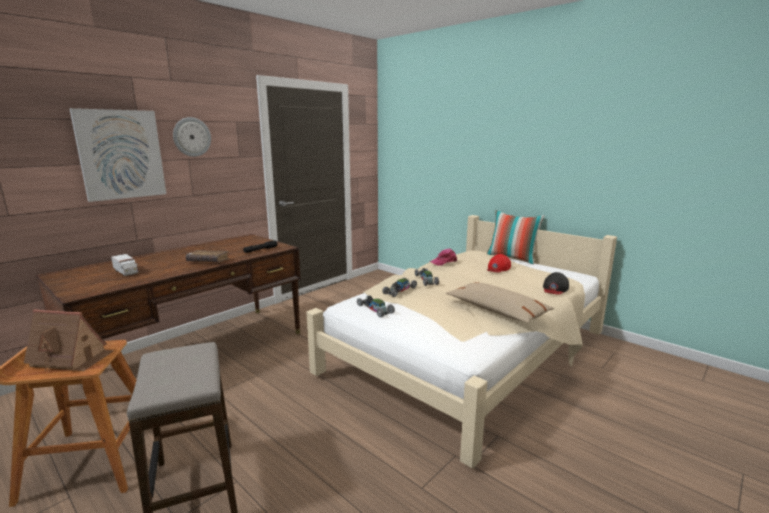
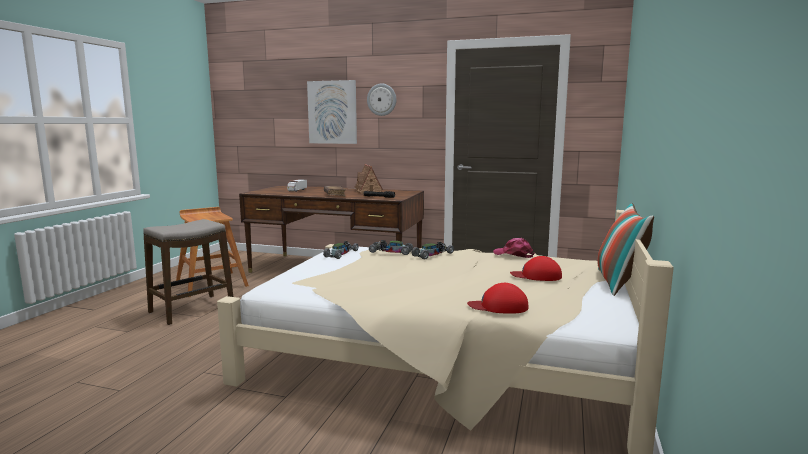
camera: 65 degrees right, 5 degrees down
toy house [24,309,114,372] -> toy house moved to [354,164,383,194]
beige pillow [446,283,555,323] -> none
black cap [543,272,569,295] -> red cap [467,283,529,314]

